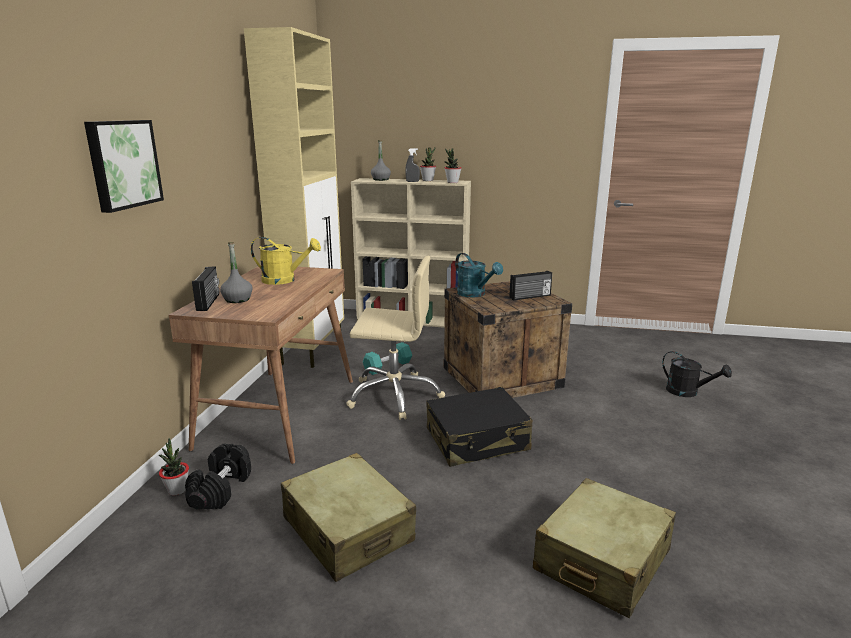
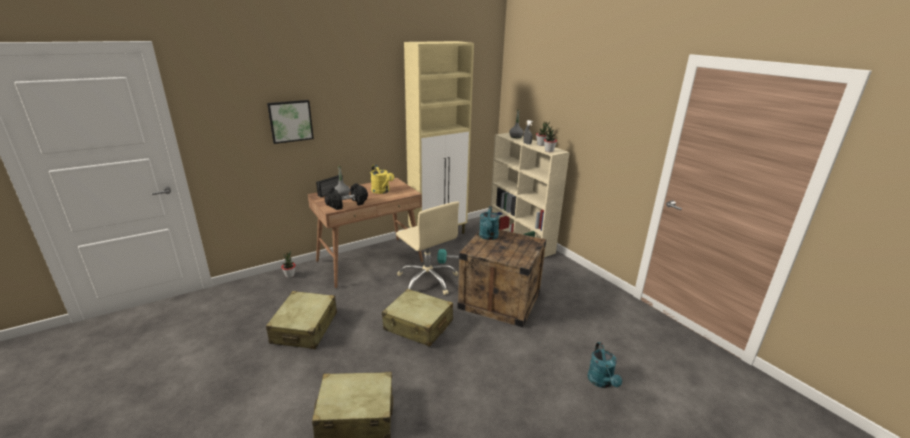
camera: 45 degrees right, 5 degrees up
black dumbbell [185,443,251,510] -> black dumbbell moved to [325,183,368,210]
black suitcase [426,387,532,467] -> beige suitcase [382,289,453,347]
radio [509,271,552,300] -> none
black watering can [662,351,732,397] -> turquoise watering can [588,342,622,388]

